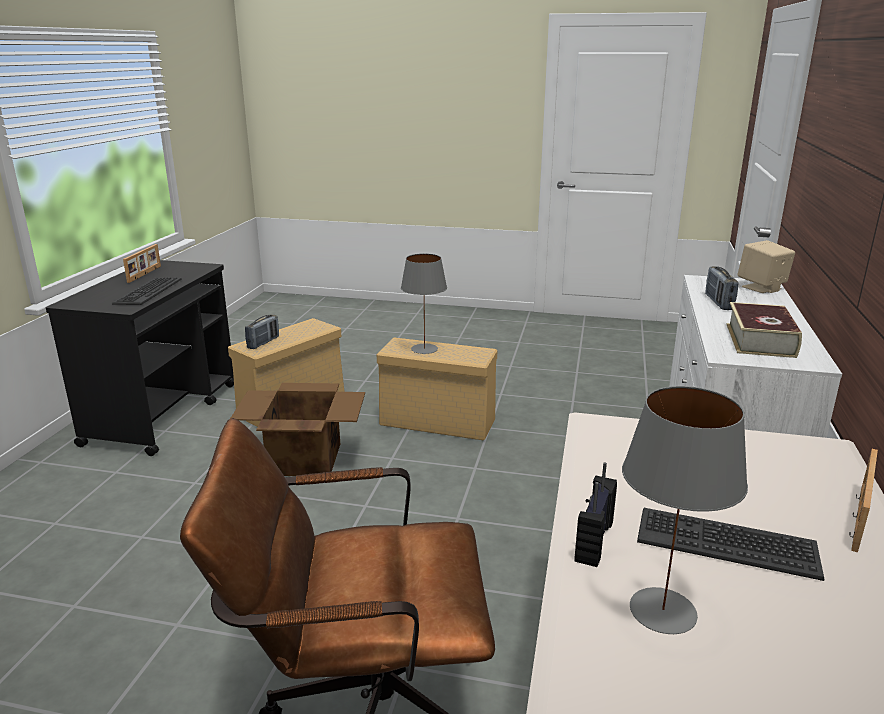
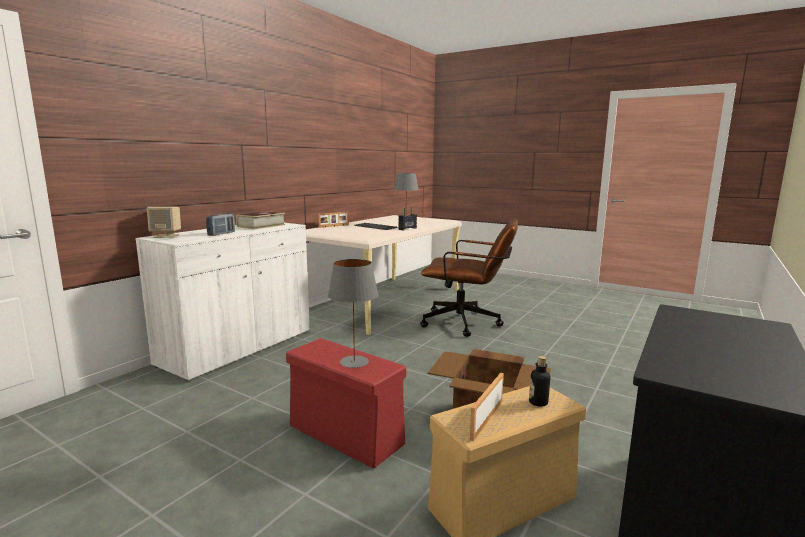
camera: 160 degrees left, 10 degrees down
keyboard [112,278,182,305] -> none
picture frame [123,244,161,283] -> picture frame moved to [470,373,504,441]
radio [245,315,279,349] -> bottle [529,356,550,407]
beige storage box [377,338,497,441] -> red storage box [286,338,406,469]

